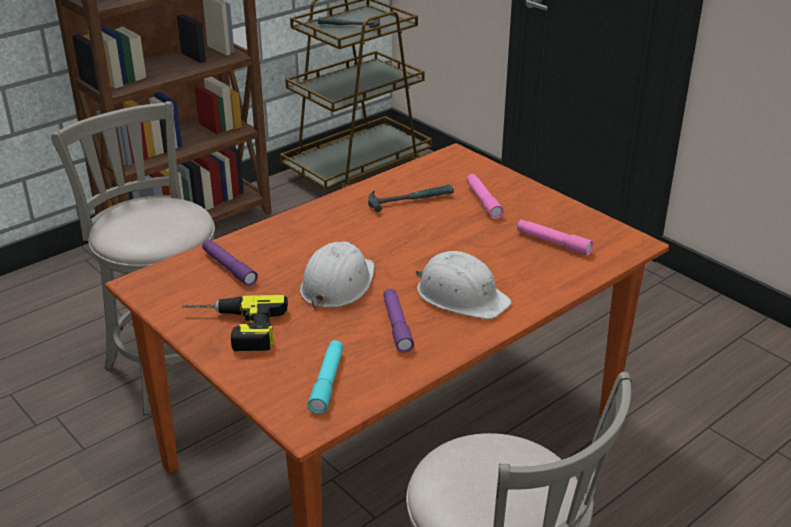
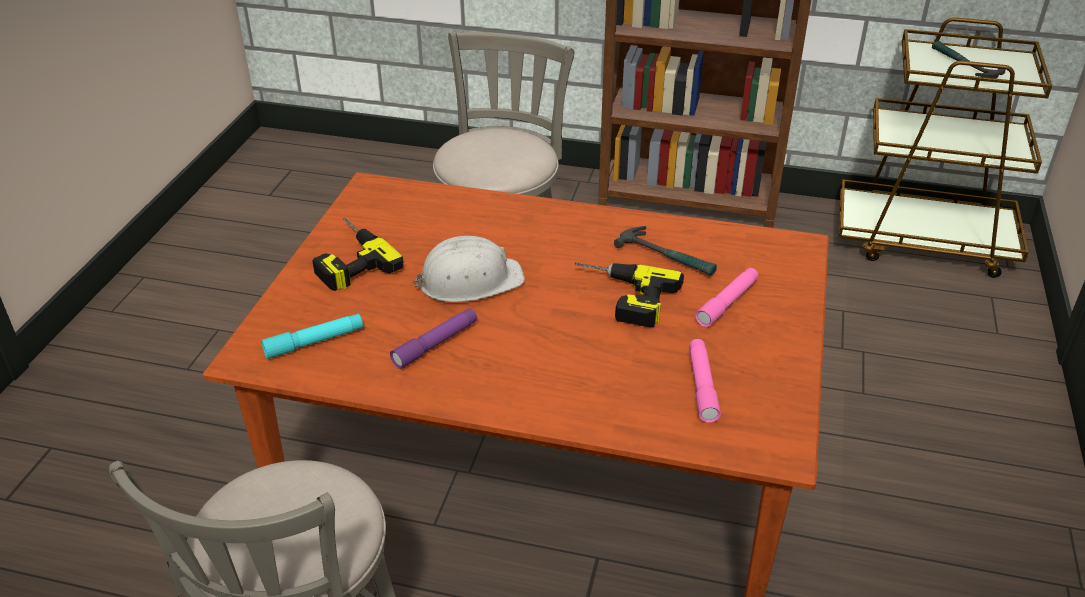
camera: 55 degrees right, 5 degrees up
purple flashlight [202,240,258,286] -> none
white hard hat [415,251,512,319] -> none
none -> power drill [574,262,684,327]

